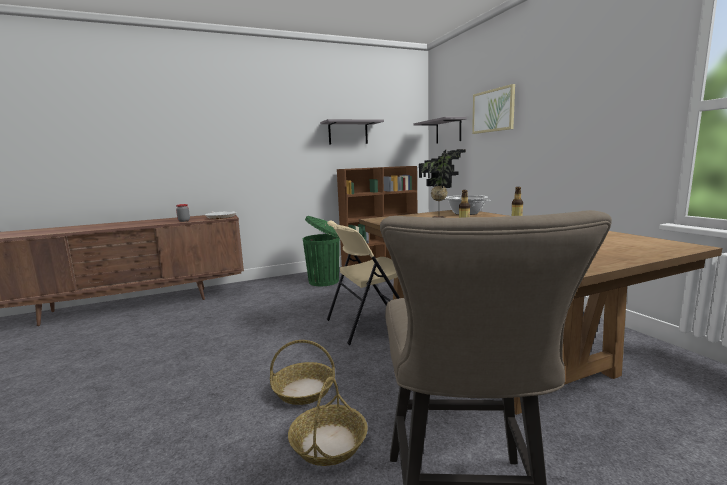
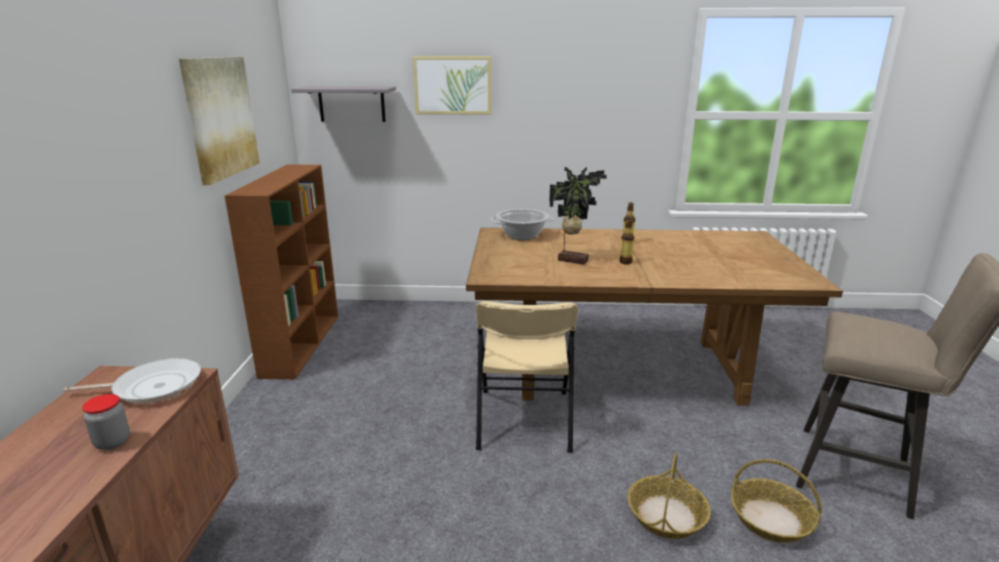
camera: 65 degrees left, 10 degrees up
green trash can [303,216,340,286] -> none
grey shelf [320,119,384,145] -> picture [179,57,259,185]

